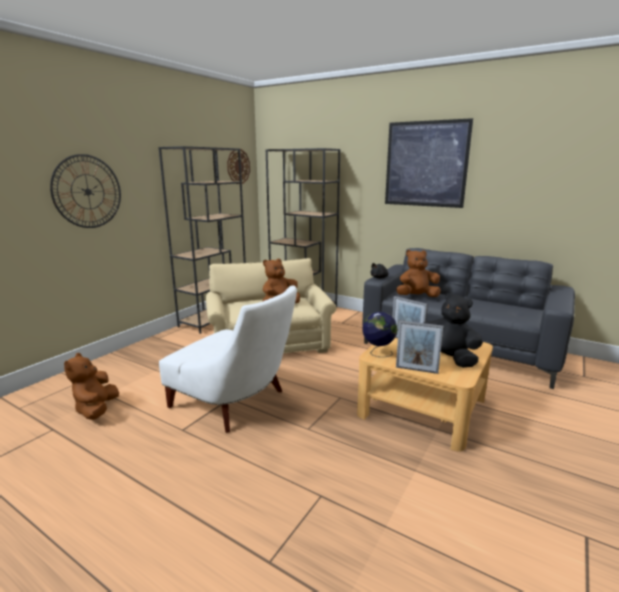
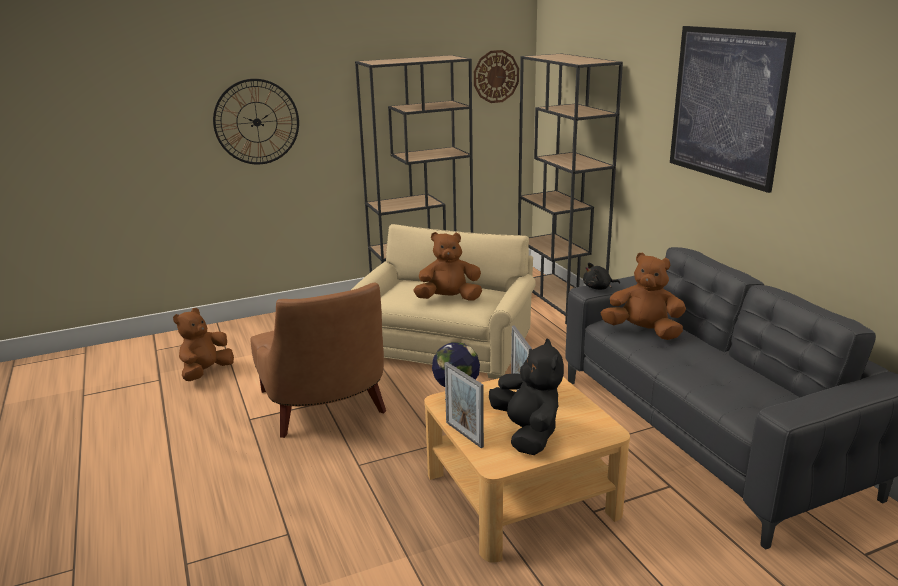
camera: 35 degrees right, 5 degrees up
white armchair [159,285,297,433] -> brown armchair [250,283,386,438]

